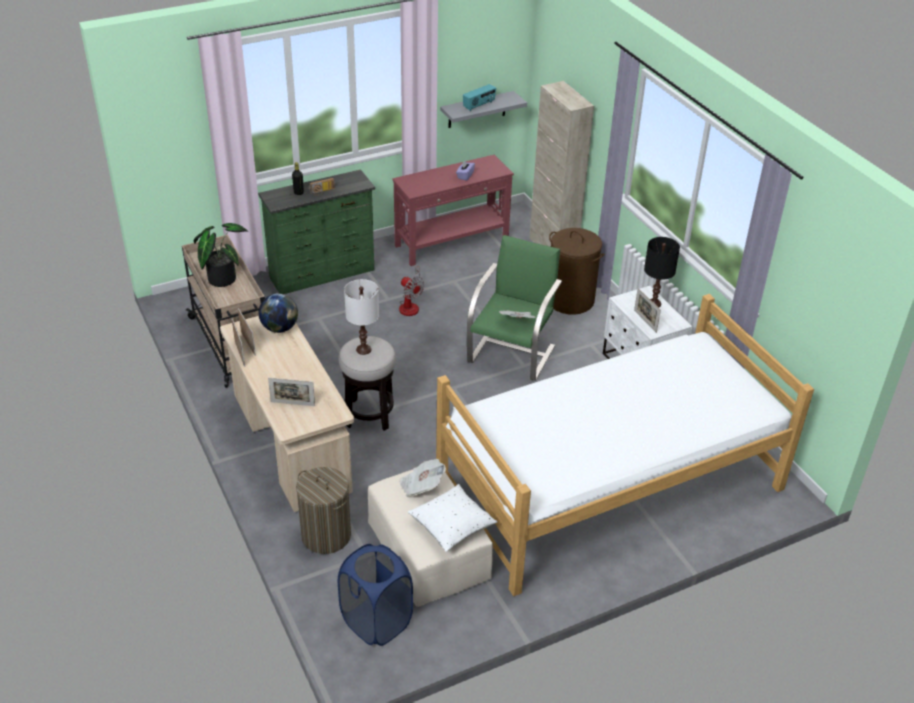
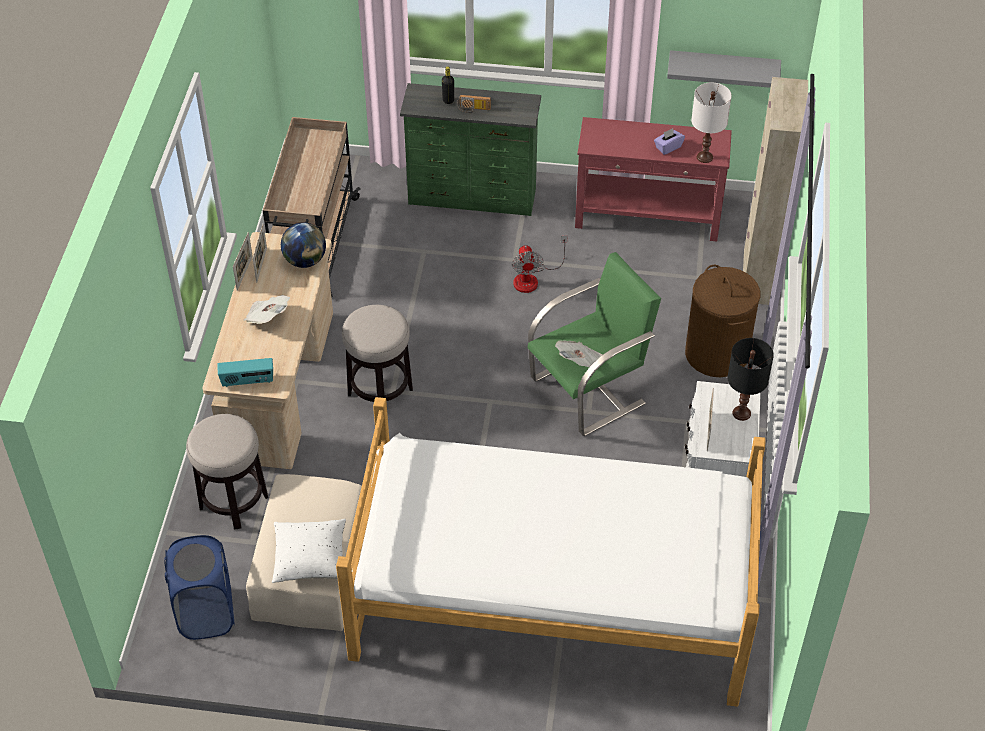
camera: 35 degrees right, 10 degrees up
potted plant [193,223,248,287] -> none
picture frame [268,377,315,406] -> none
laundry basket [296,467,351,554] -> stool [186,414,268,530]
white table lamp [344,279,379,355] -> white table lamp moved to [691,82,732,163]
newspaper [399,459,446,497] -> newspaper moved to [243,295,290,324]
radio [463,84,496,111] -> radio moved to [217,358,273,387]

